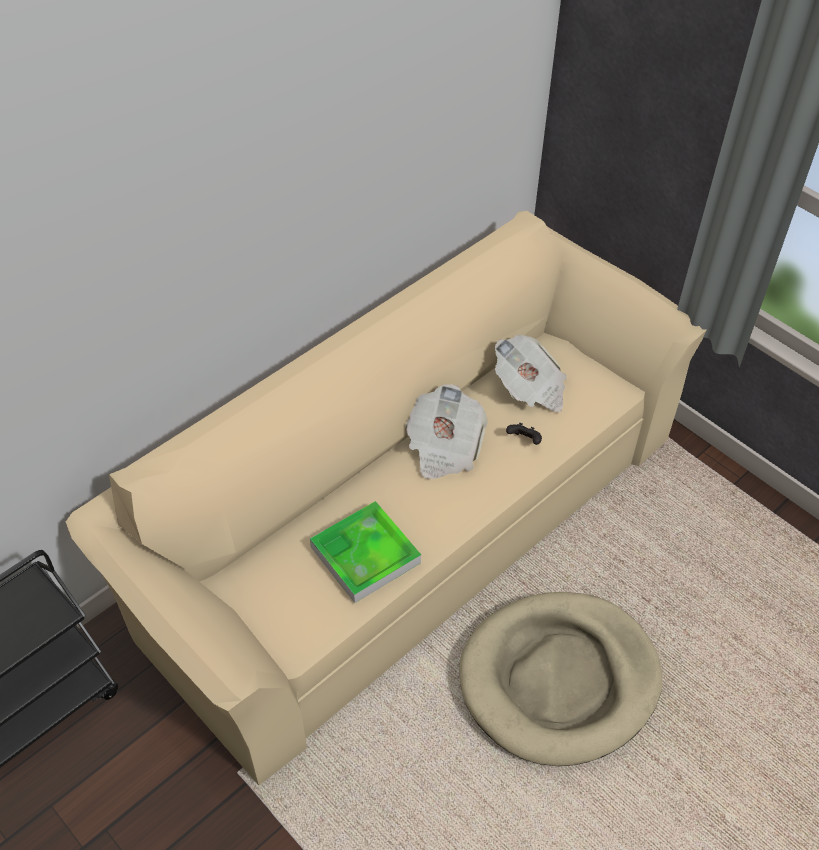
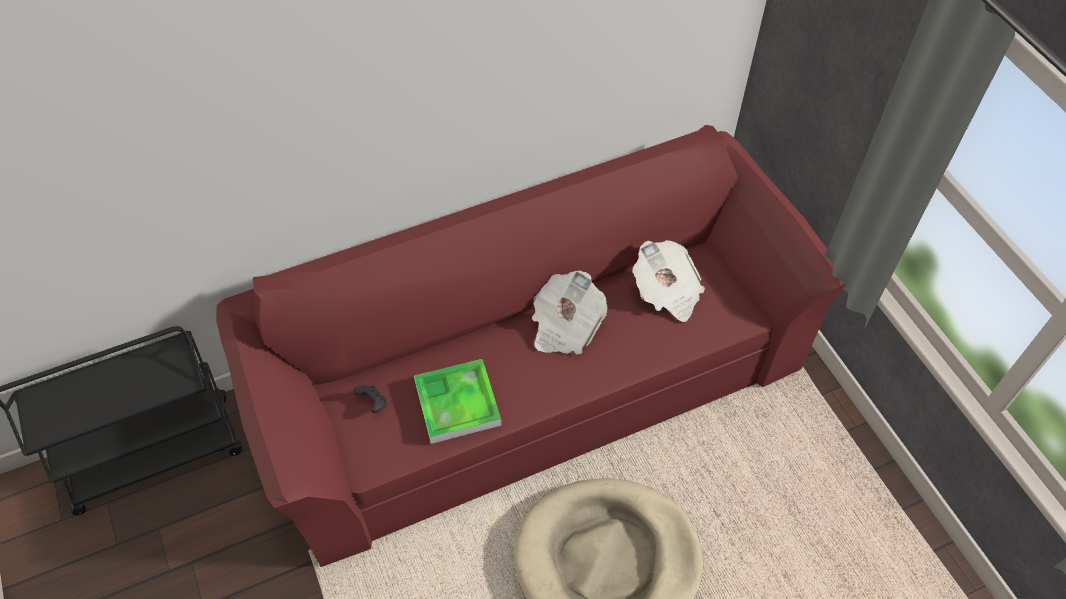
camera: 20 degrees right, 5 degrees up
beige sofa [66,211,707,785] -> red sofa [216,125,846,567]
black game controller [506,423,542,445] -> black game controller moved to [353,385,387,413]

